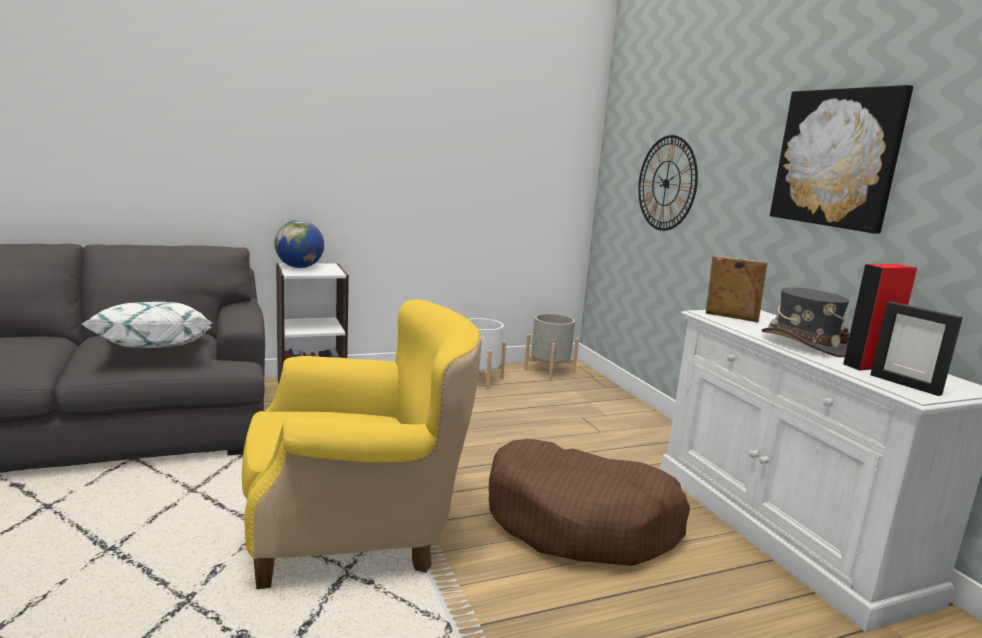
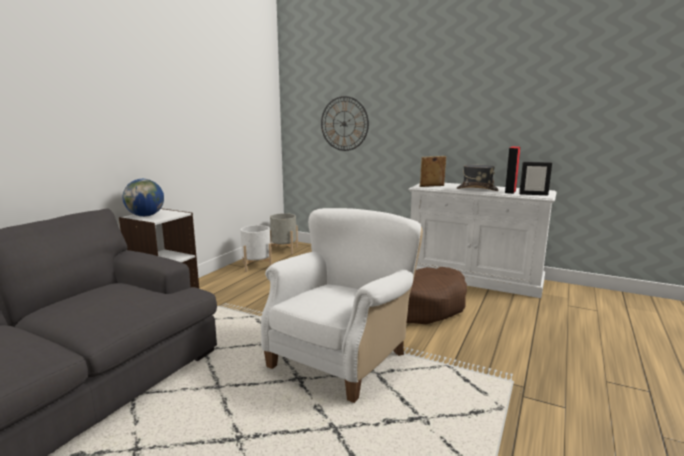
camera: 40 degrees left, 0 degrees up
white pillow [82,302,212,348] -> none
yellow armchair [242,299,482,589] -> white armchair [261,208,423,403]
picture [770,85,913,234] -> none

